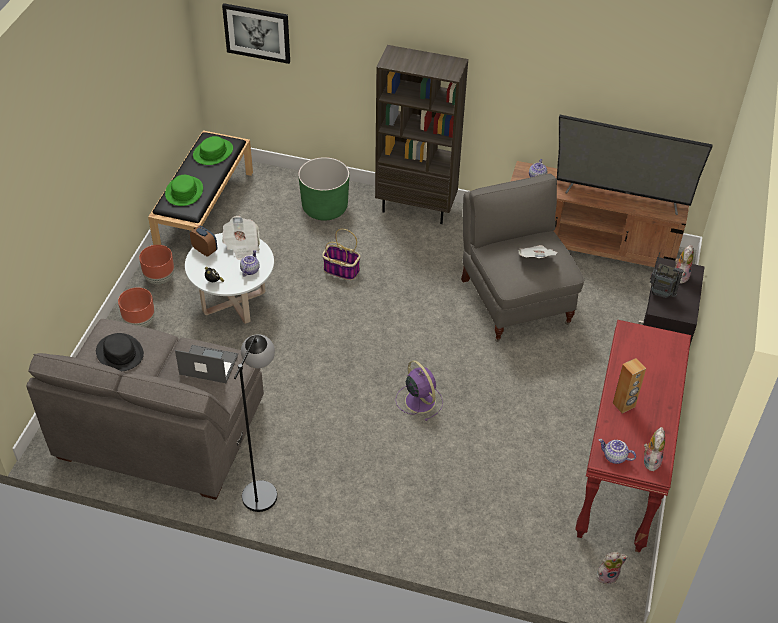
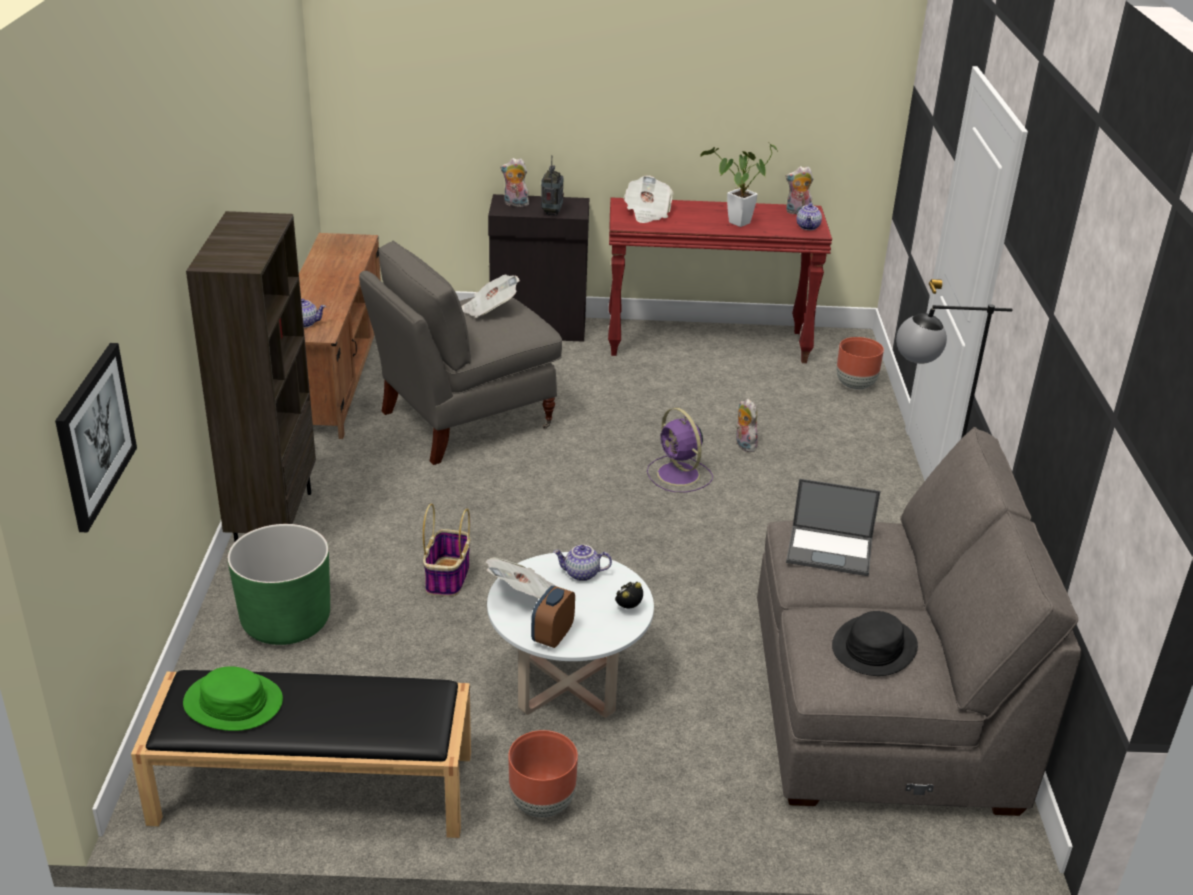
camera: 105 degrees left, 15 degrees down
brown planter [118,287,155,327] -> brown planter moved to [837,337,884,390]
green hat [165,175,203,206] -> none
laptop [175,345,238,383] -> laptop turned 75 degrees counterclockwise [786,479,881,576]
purple fan [395,360,443,421] -> purple fan turned 75 degrees counterclockwise [647,408,713,493]
television [557,115,713,215] -> none
plush toy [596,552,628,585] -> plush toy moved to [736,399,758,452]
brown speaker [613,358,646,413] -> potted plant [700,143,778,227]
none -> newspaper [623,175,673,223]

